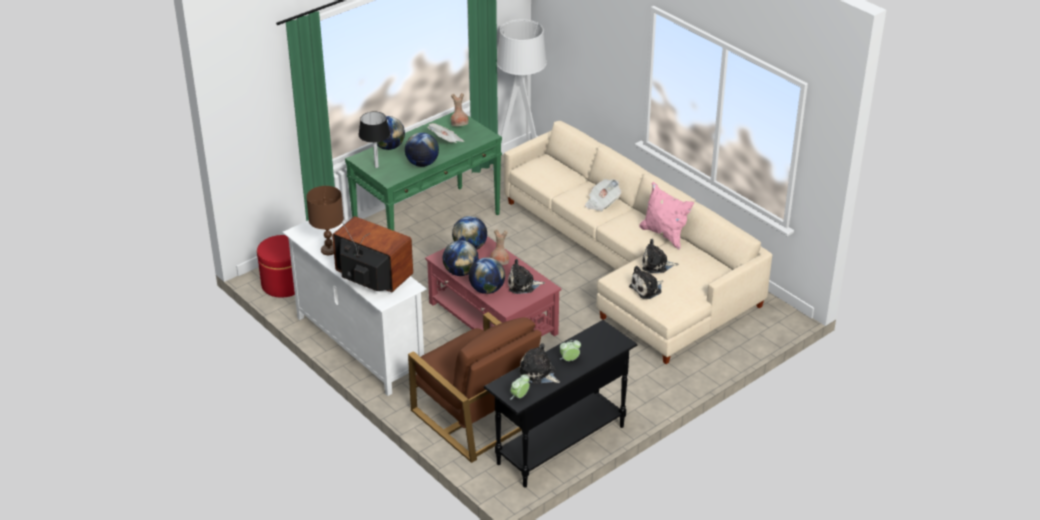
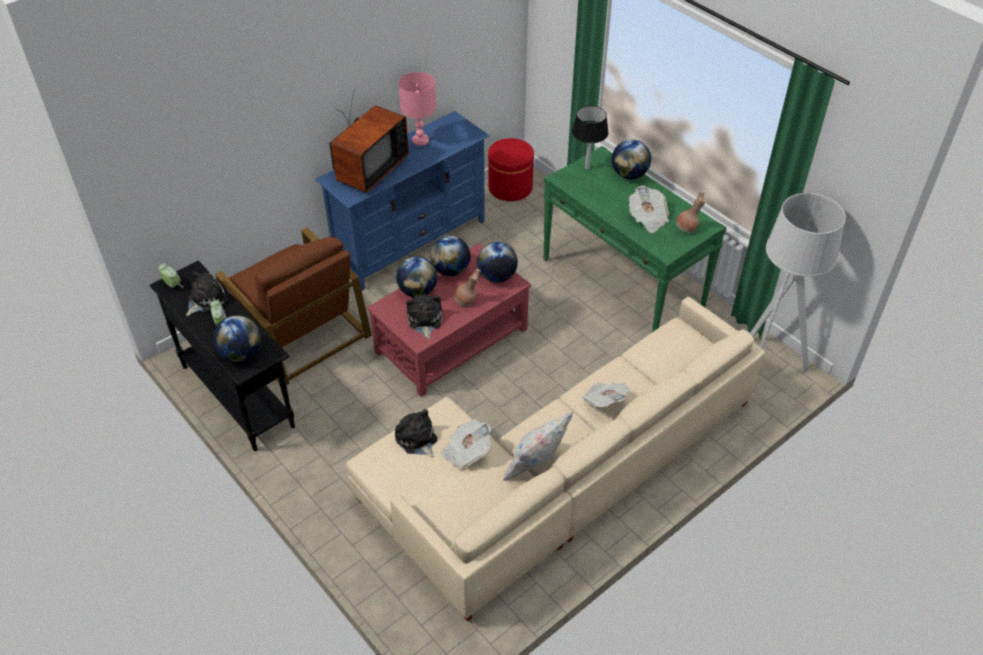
camera: 90 degrees right, 10 degrees up
white tv stand [282,220,427,396] -> blue tv stand [315,111,490,290]
brown table lamp [306,186,344,255] -> pink table lamp [399,72,436,146]
globe [405,132,439,167] -> globe moved to [213,315,261,362]
brown armchair [408,312,542,463] -> brown armchair turned 90 degrees counterclockwise [215,228,372,385]
pink pillow [639,182,694,250] -> white pillow [503,412,573,481]
plush toy [642,239,678,273] -> newspaper [441,419,492,470]

